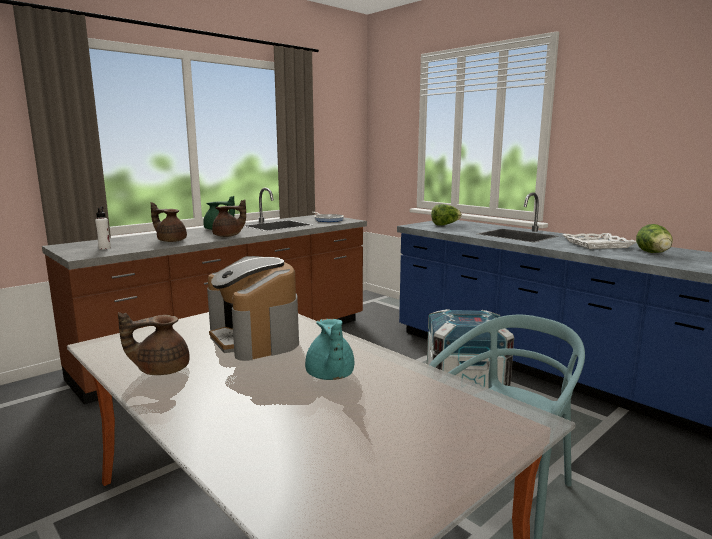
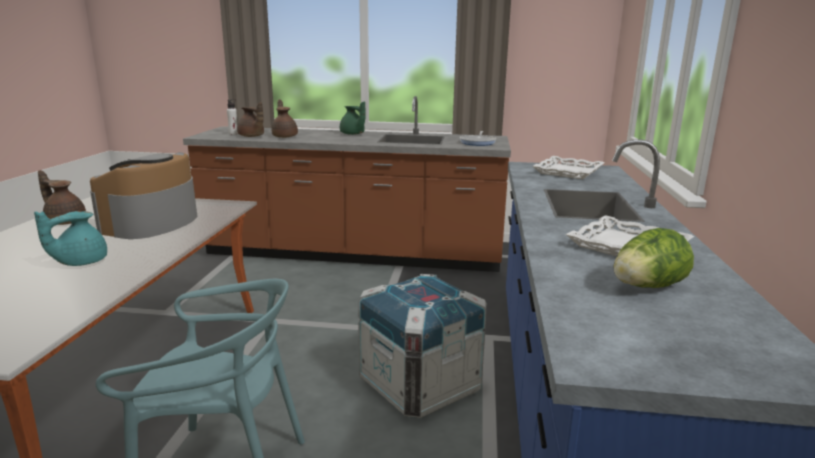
camera: 50 degrees right, 5 degrees up
brown teapot [212,199,246,237] -> brown teapot moved to [237,102,264,137]
lettuce [431,204,462,226] -> white tray [533,156,604,179]

